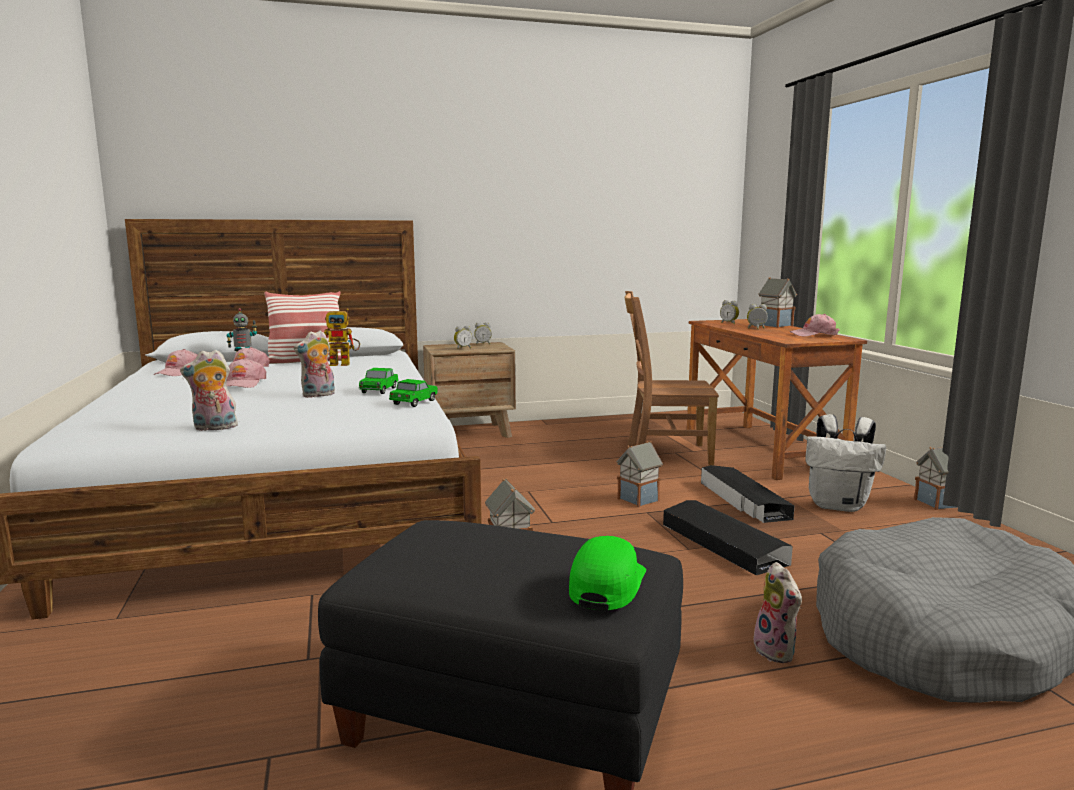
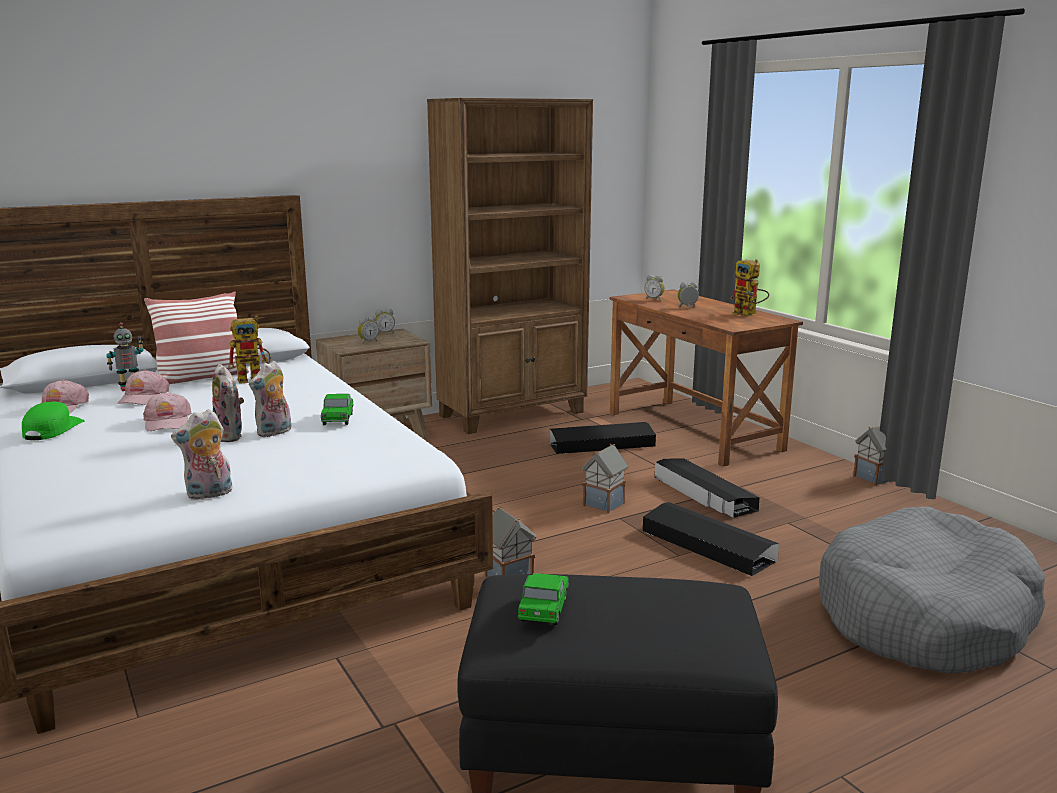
camera: 15 degrees left, 5 degrees up
toy car [389,379,438,407] -> toy car moved to [518,573,569,625]
green cap [569,536,646,611] -> green cap moved to [22,401,85,440]
brown chair [624,291,719,465] -> black storage box [550,422,656,454]
plush toy [753,562,802,663] -> plush toy moved to [212,364,244,442]
toy house [758,277,797,328] -> none
pink cap [790,314,840,336] -> toy robot [730,259,769,317]
white backpack [805,414,886,512] -> none
none -> brown bookcase [427,98,593,434]

